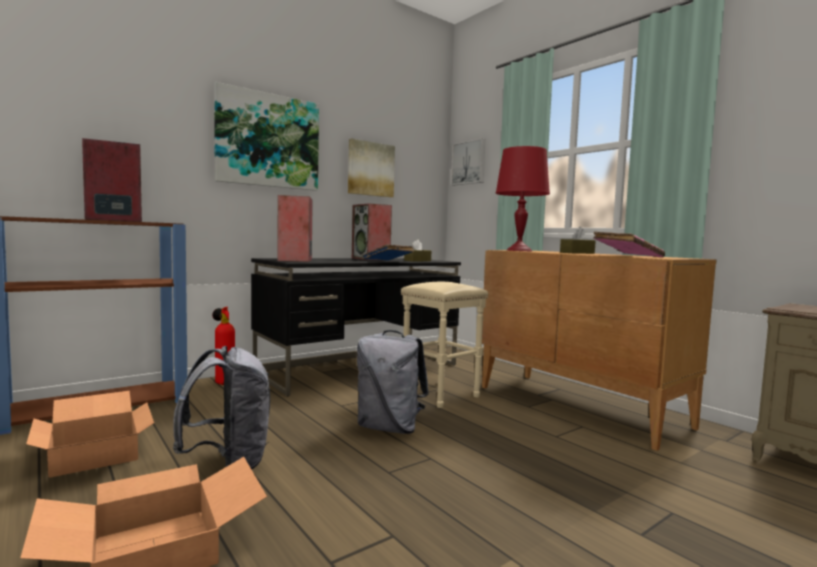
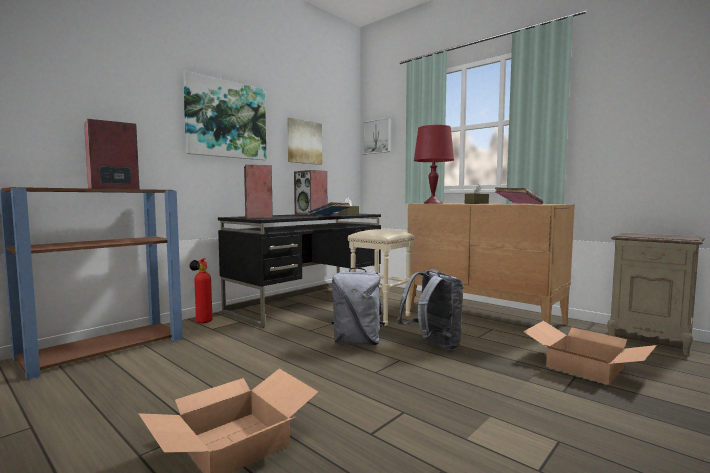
camera: 10 degrees left, 0 degrees up
cardboard box [26,391,154,478] -> cardboard box moved to [523,321,657,385]
grey backpack [173,346,270,470] -> grey backpack moved to [397,269,464,350]

